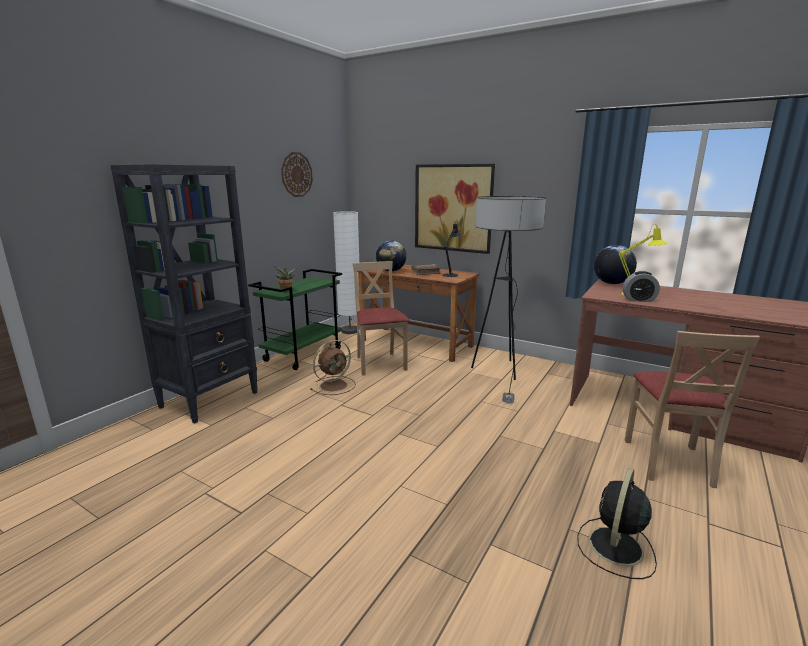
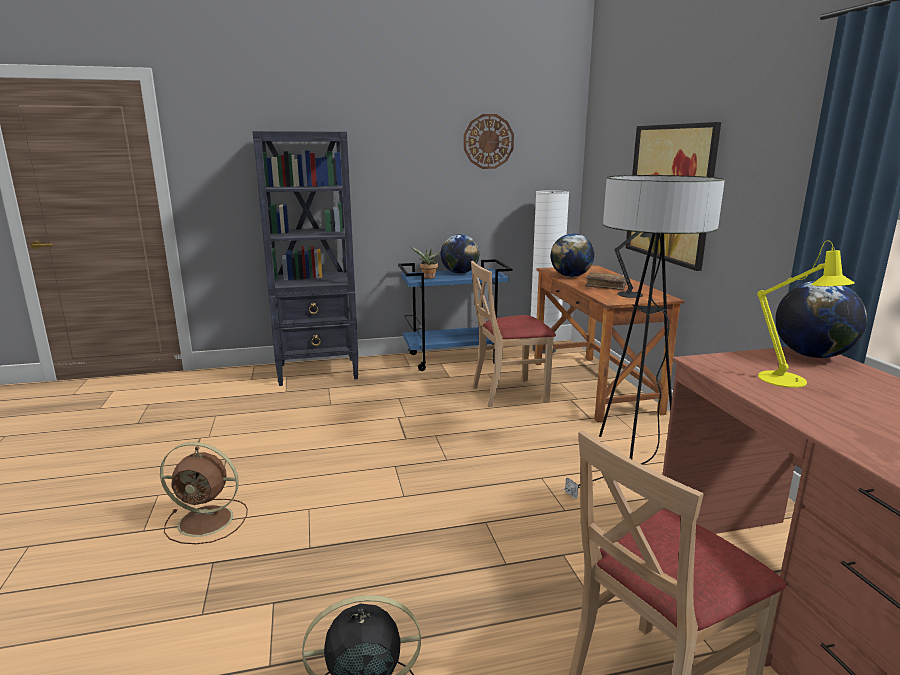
camera: 45 degrees right, 0 degrees up
green cart [248,269,342,370] -> blue cart [398,259,512,371]
brown fan [310,340,356,395] -> brown fan moved to [160,442,248,544]
beige chair [353,261,409,376] -> beige chair turned 135 degrees counterclockwise [471,261,556,407]
alarm clock [623,271,660,302] -> none
none -> globe [441,234,479,274]

